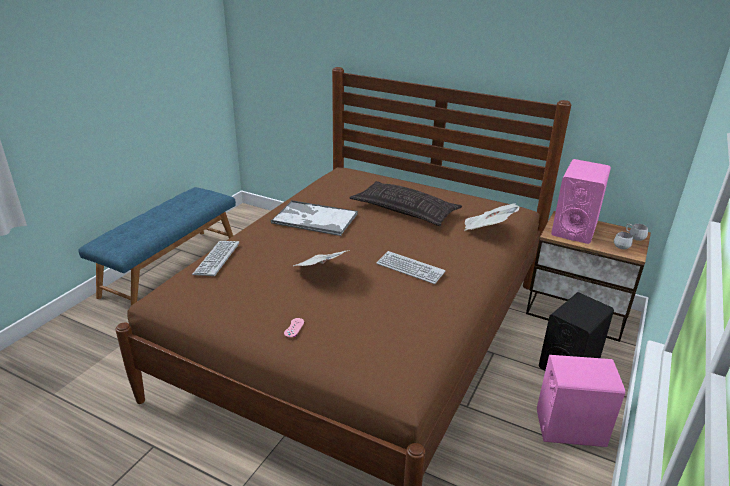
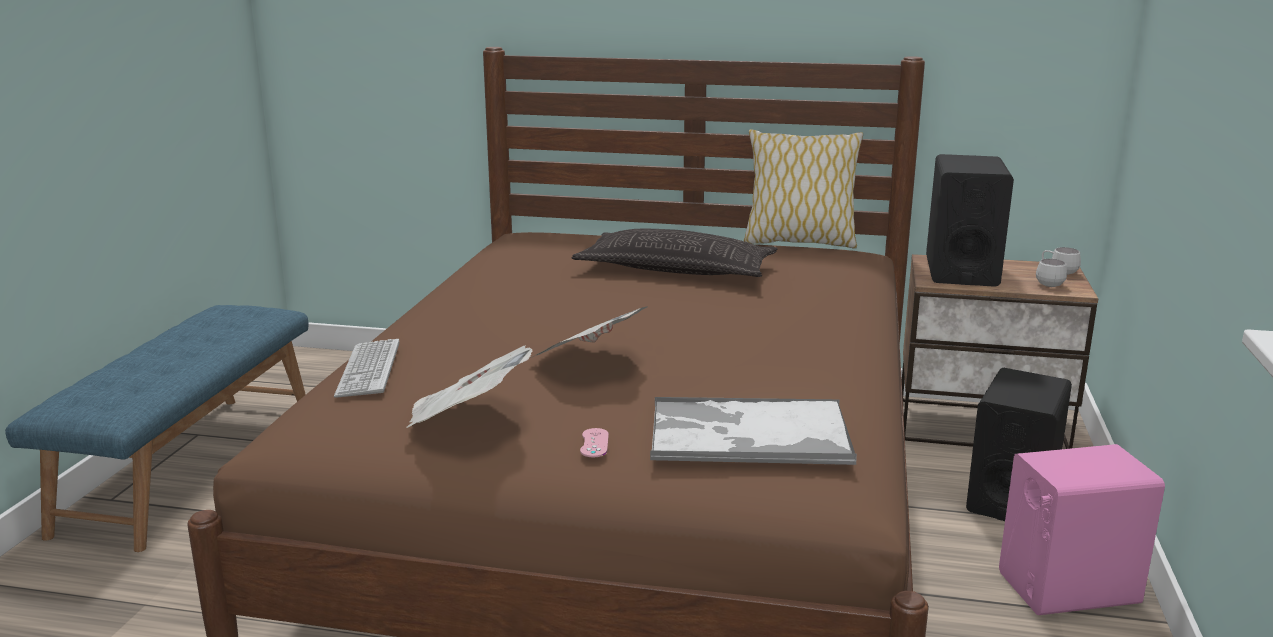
camera: 15 degrees left, 10 degrees down
tray [271,200,358,236] -> tray moved to [650,397,857,465]
keyboard [377,251,446,284] -> none
newspaper [465,203,520,231] -> newspaper moved to [407,345,533,428]
pink speaker [551,159,611,244] -> black speaker [926,154,1014,287]
none -> pillow [744,129,863,248]

